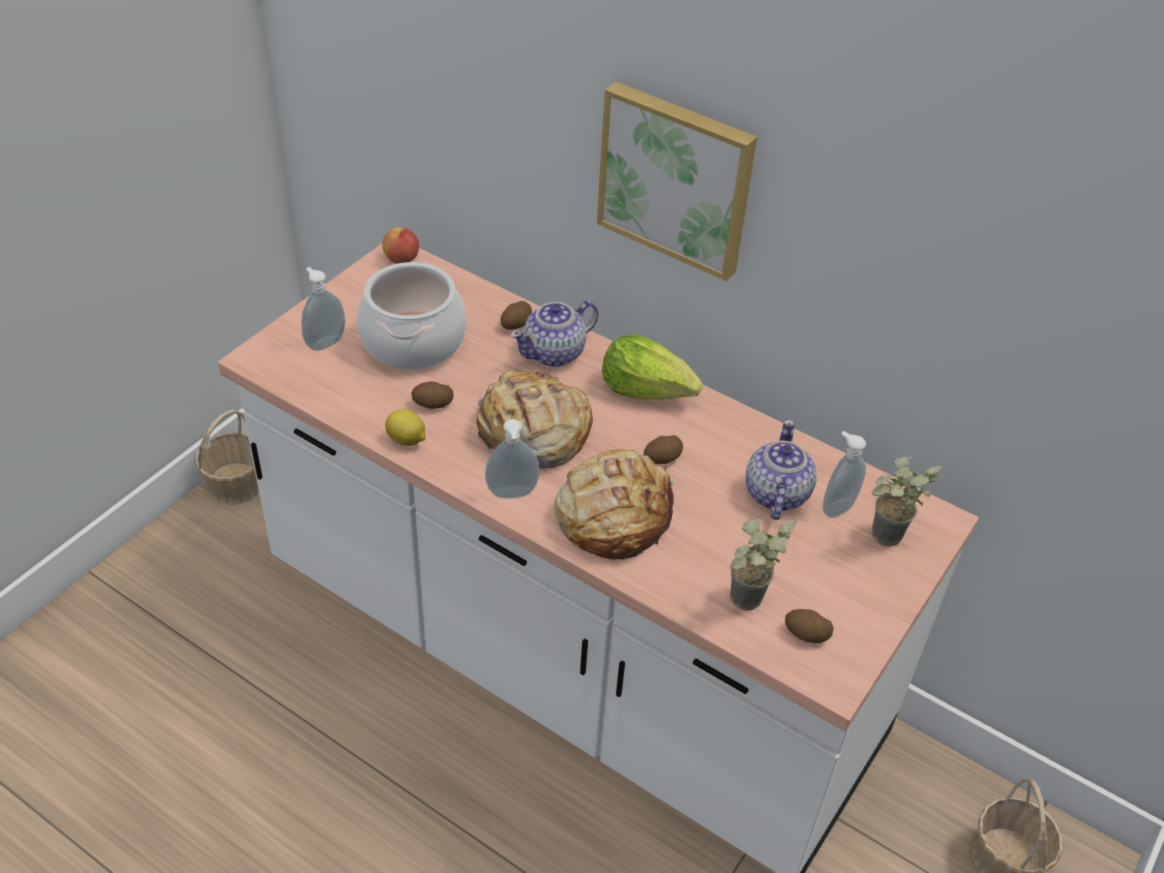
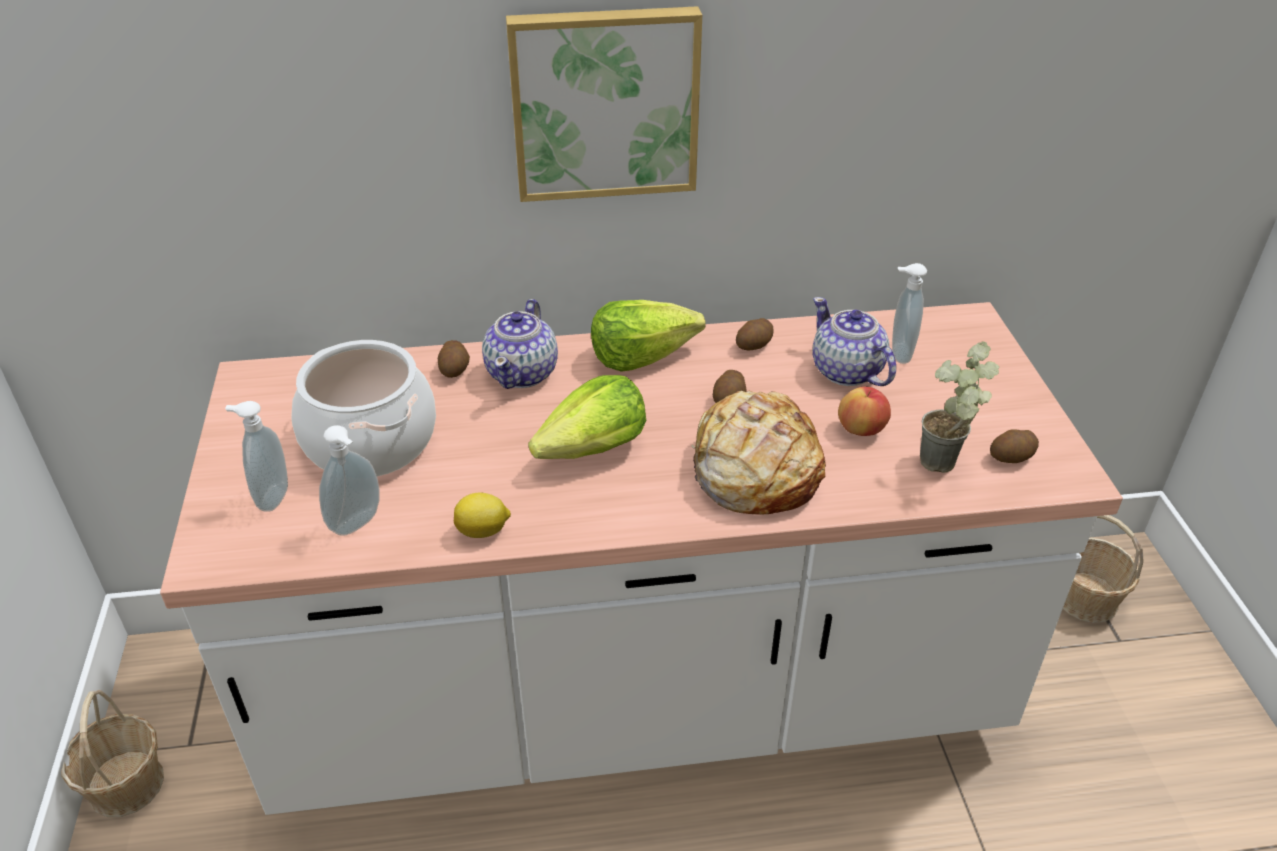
camera: 40 degrees left, 5 degrees down
apple [382,227,419,264] -> apple moved to [838,387,891,436]
potato [411,381,454,409] -> potato moved to [736,318,774,351]
bread [477,370,593,469] -> lettuce [528,375,646,459]
soap dispenser [485,419,539,498] -> soap dispenser moved to [319,425,380,536]
potted plant [871,457,945,547] -> none

